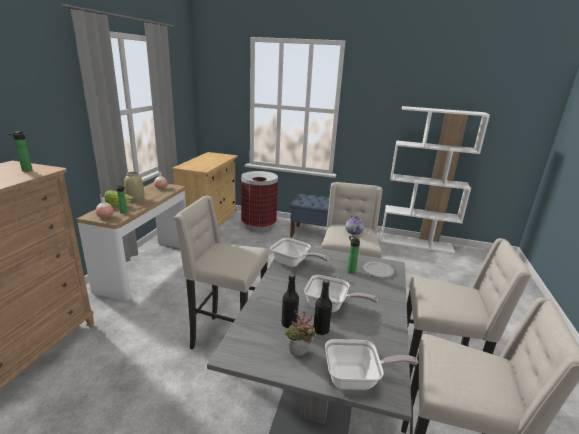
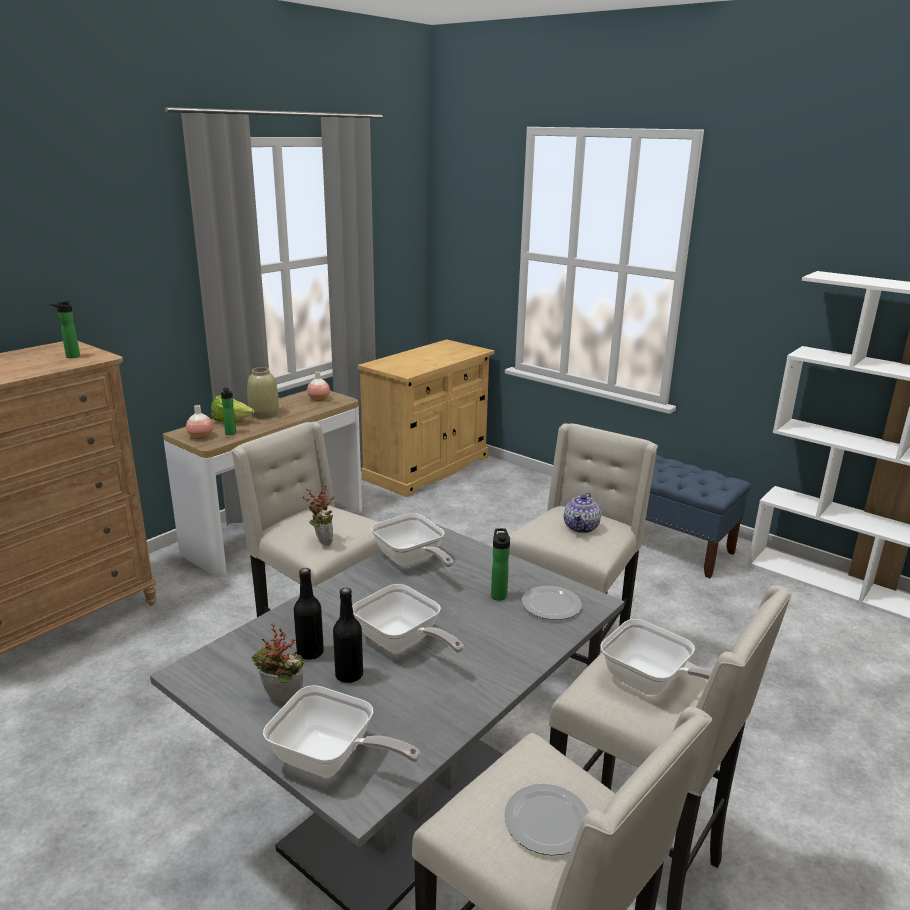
camera: 25 degrees right, 0 degrees up
trash can [241,171,278,232] -> none
none -> potted plant [302,485,334,546]
none -> plate [504,784,589,855]
none -> frying pan [600,619,712,695]

